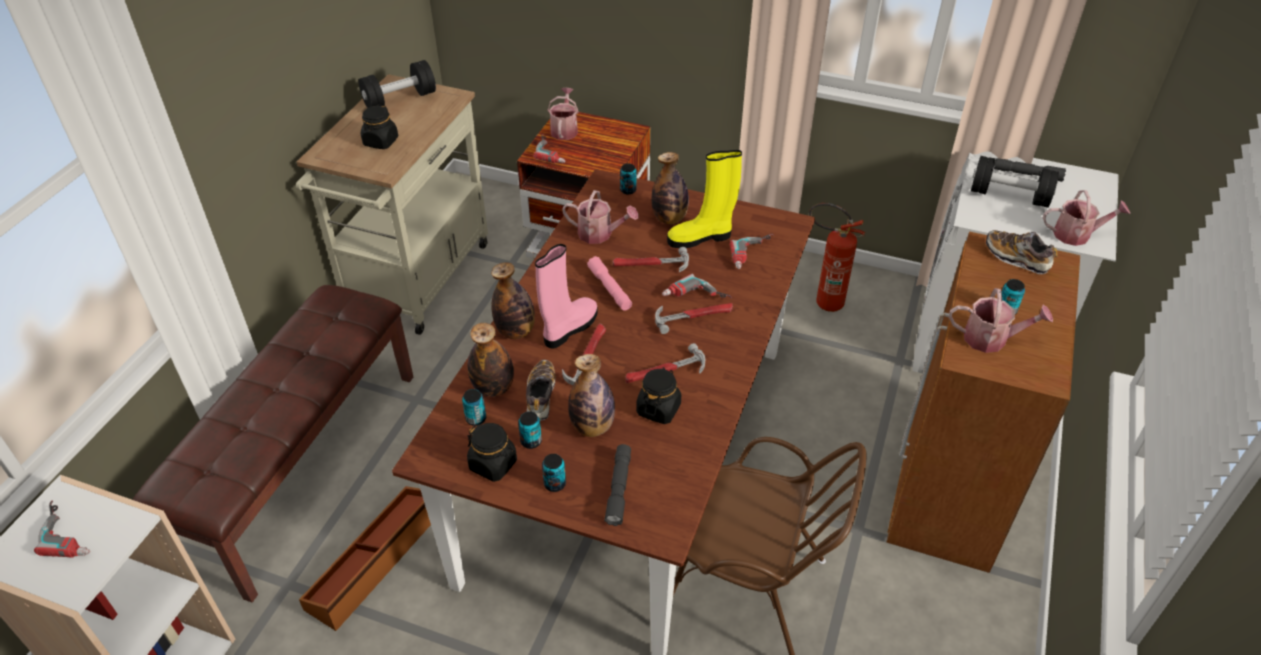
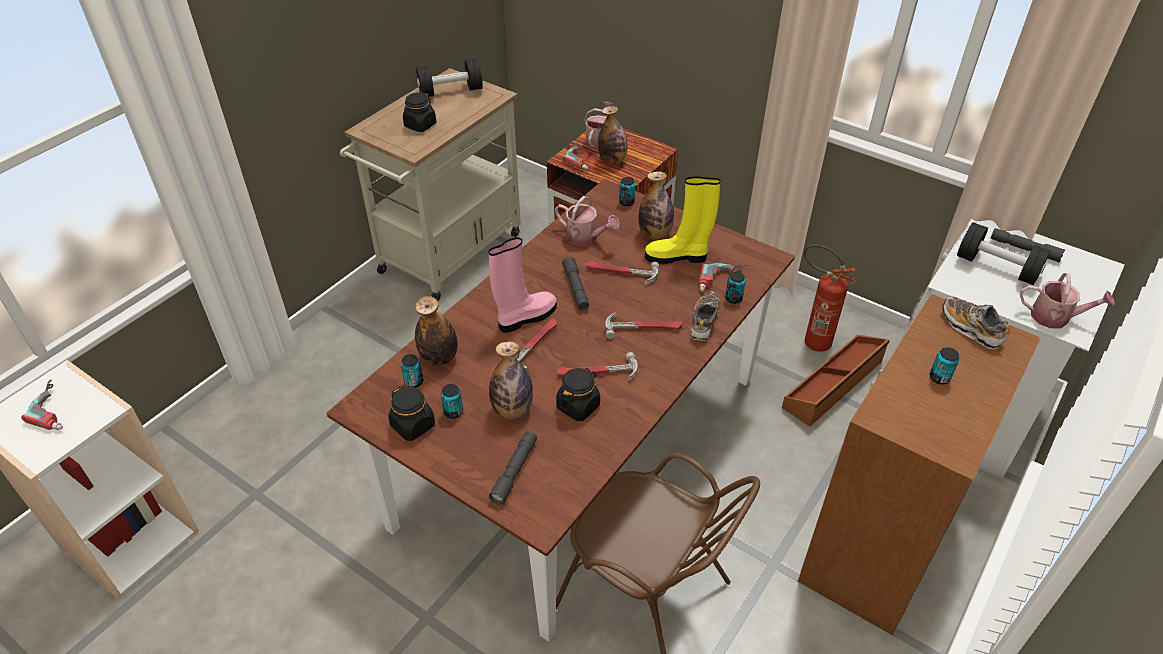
camera: 15 degrees right, 0 degrees up
brown bench [133,285,413,602] -> none
brown storage box [299,486,431,631] -> brown storage box moved to [782,334,890,427]
bottle [491,262,535,339] -> bottle moved to [598,106,628,165]
shoe [526,360,555,421] -> shoe moved to [690,291,720,341]
can [542,454,566,492] -> can moved to [725,272,746,304]
pink flashlight [587,256,632,311] -> grey flashlight [562,257,589,311]
power drill [662,274,732,298] -> none
watering can [949,288,1053,353] -> none

